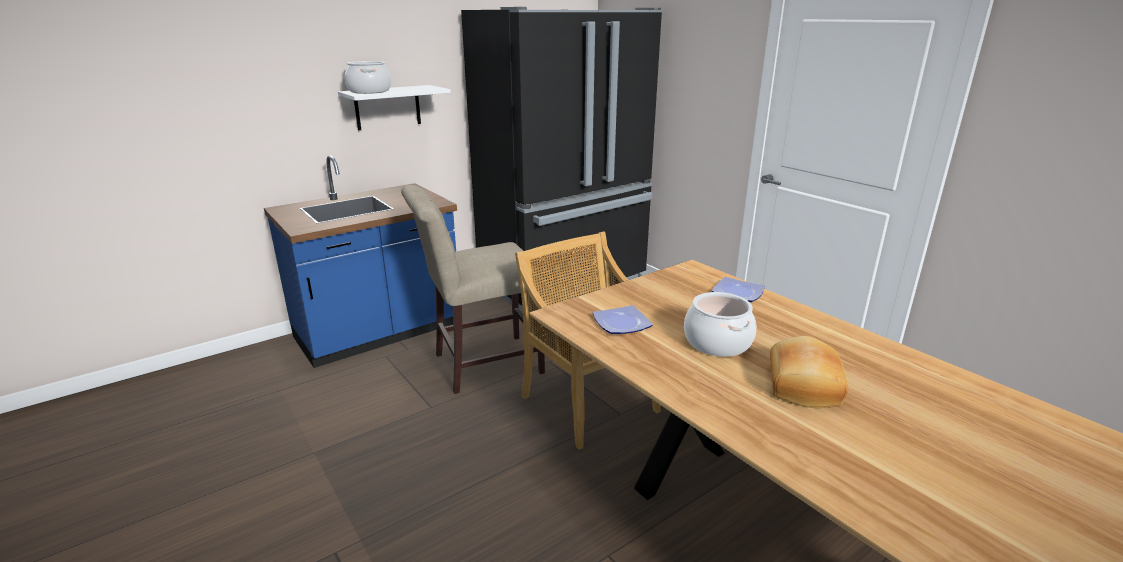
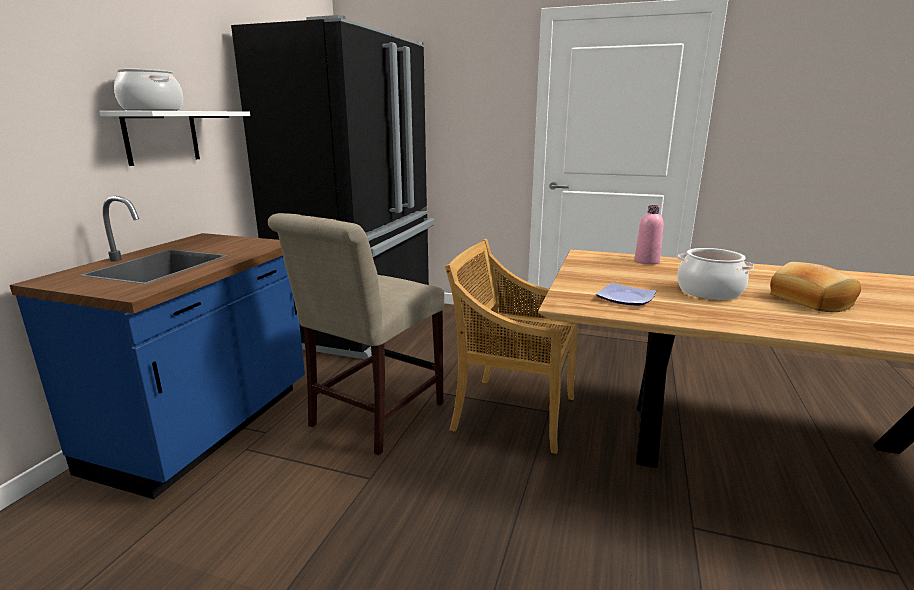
camera: 35 degrees left, 5 degrees down
plate [712,277,765,302] -> pink bottle [635,205,664,265]

